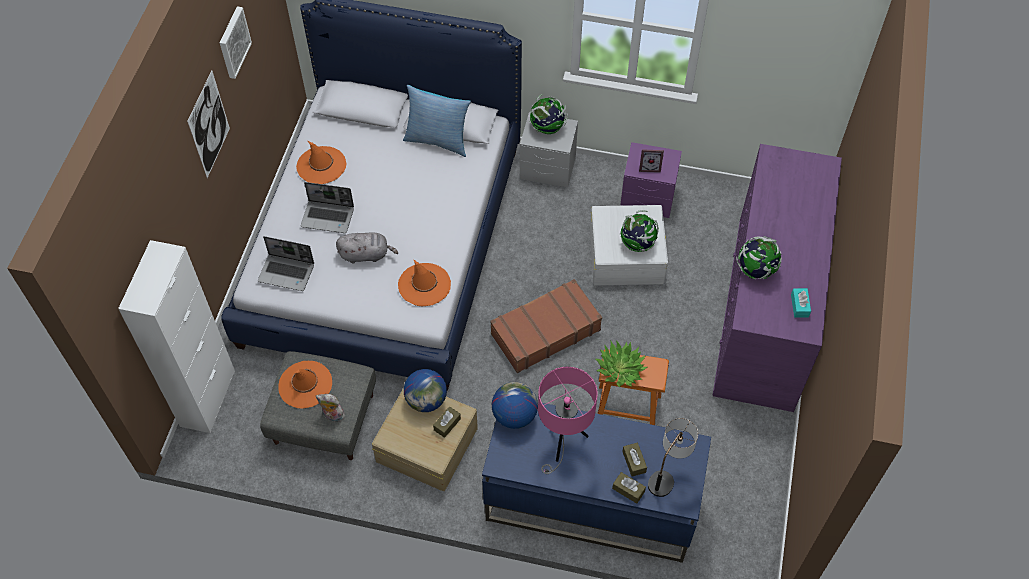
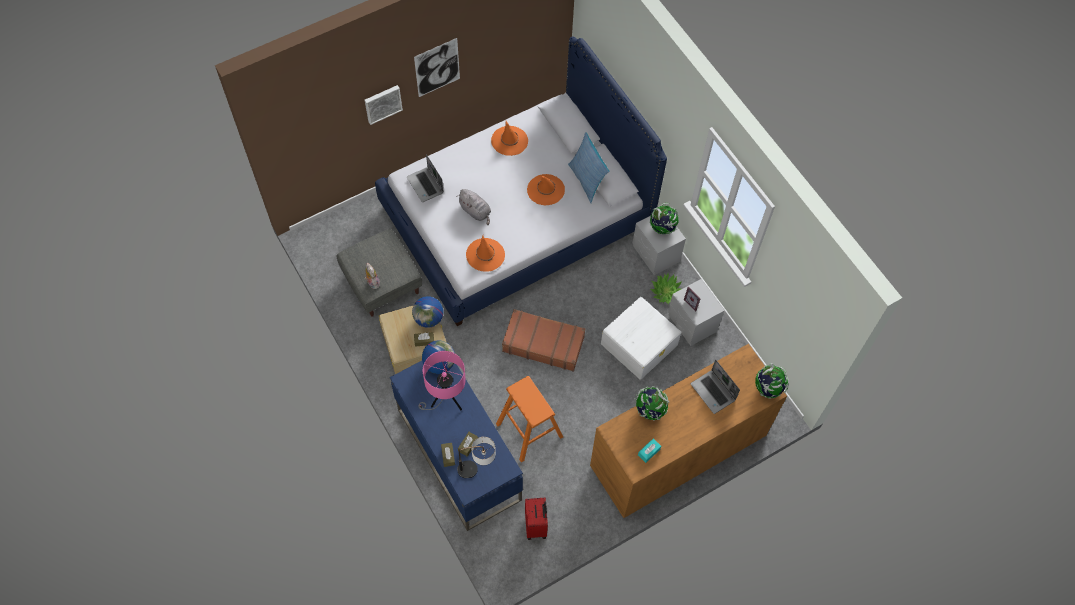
camera: 45 degrees right, 5 degrees up
white cabinet [118,240,235,433] -> none
picture [220,6,252,79] -> picture moved to [365,85,403,125]
orange hat [278,361,332,409] -> orange hat moved to [527,174,565,206]
laptop [301,182,354,233] -> laptop moved to [691,360,740,414]
potted plant [595,340,647,387] -> potted plant moved to [650,273,682,304]
purple nightstand [620,142,682,218] -> grey nightstand [668,279,724,346]
globe [620,210,659,252] -> globe moved to [755,363,789,399]
purple dresser [713,144,842,412] -> brown dresser [590,344,787,518]
none -> red suitcase [525,497,548,540]

